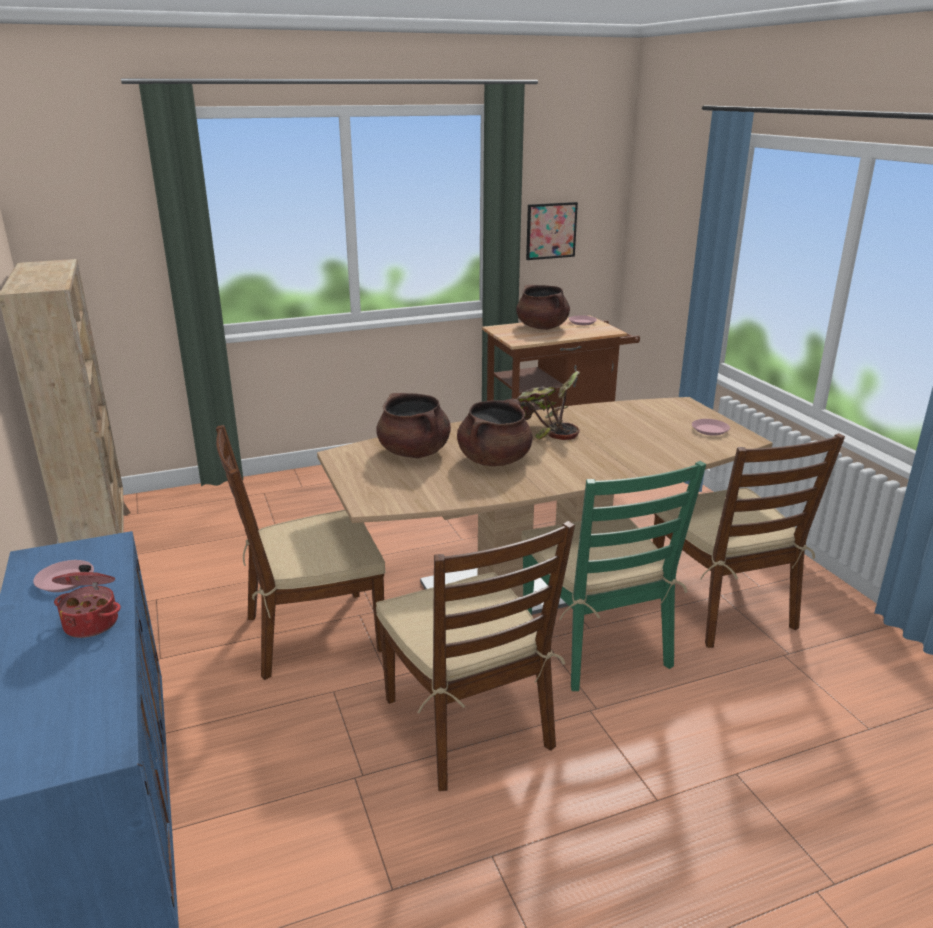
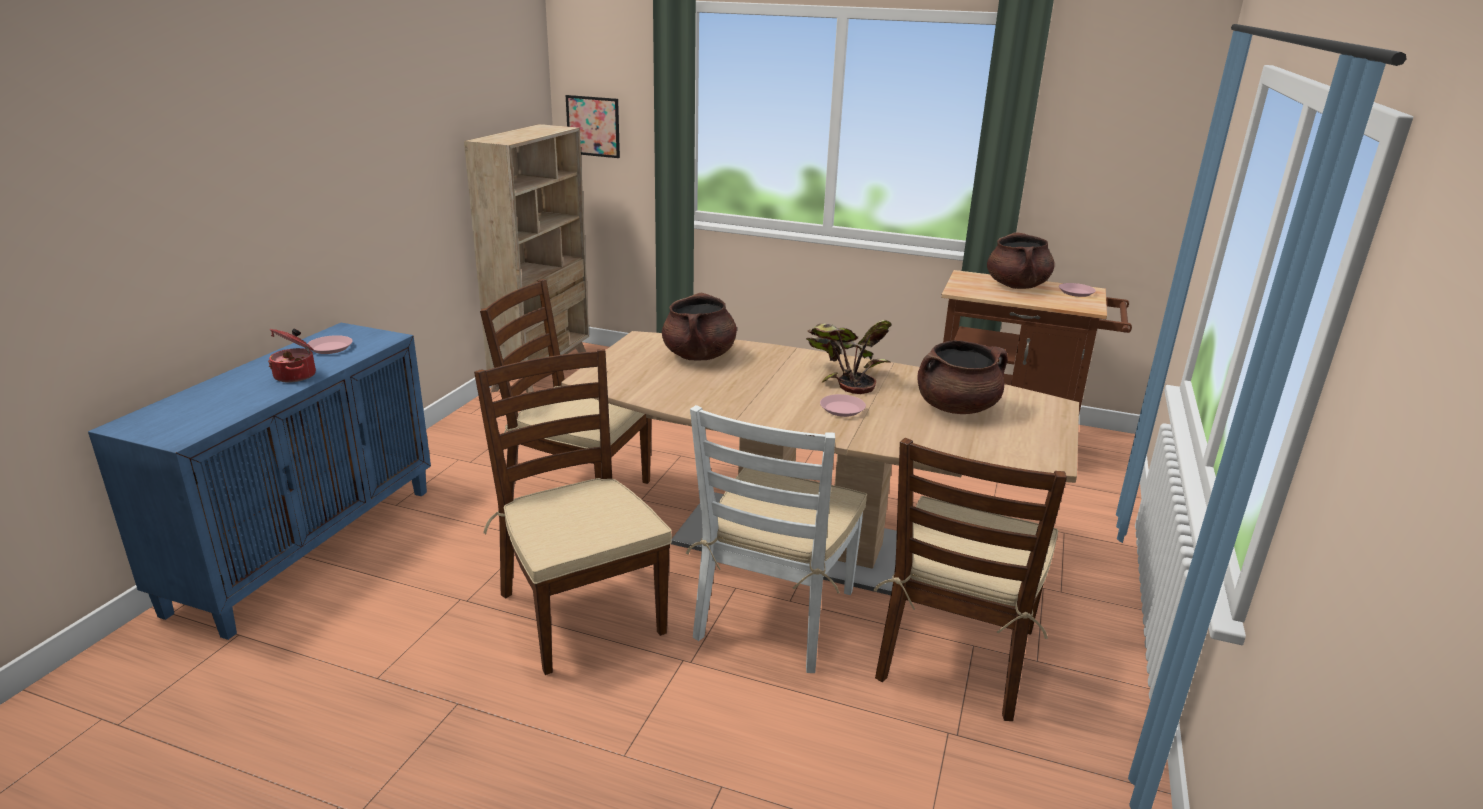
camera: 40 degrees right, 0 degrees up
brown chair [376,521,575,791] -> brown chair turned 135 degrees clockwise [474,349,672,675]
brown cooking pot [457,399,533,466] -> brown cooking pot moved to [918,340,1007,414]
green chair [521,461,706,691] -> white chair [686,405,867,673]
picture [526,202,578,260] -> picture moved to [566,95,620,158]
pink plate [692,419,730,436] -> pink plate moved to [820,394,866,417]

